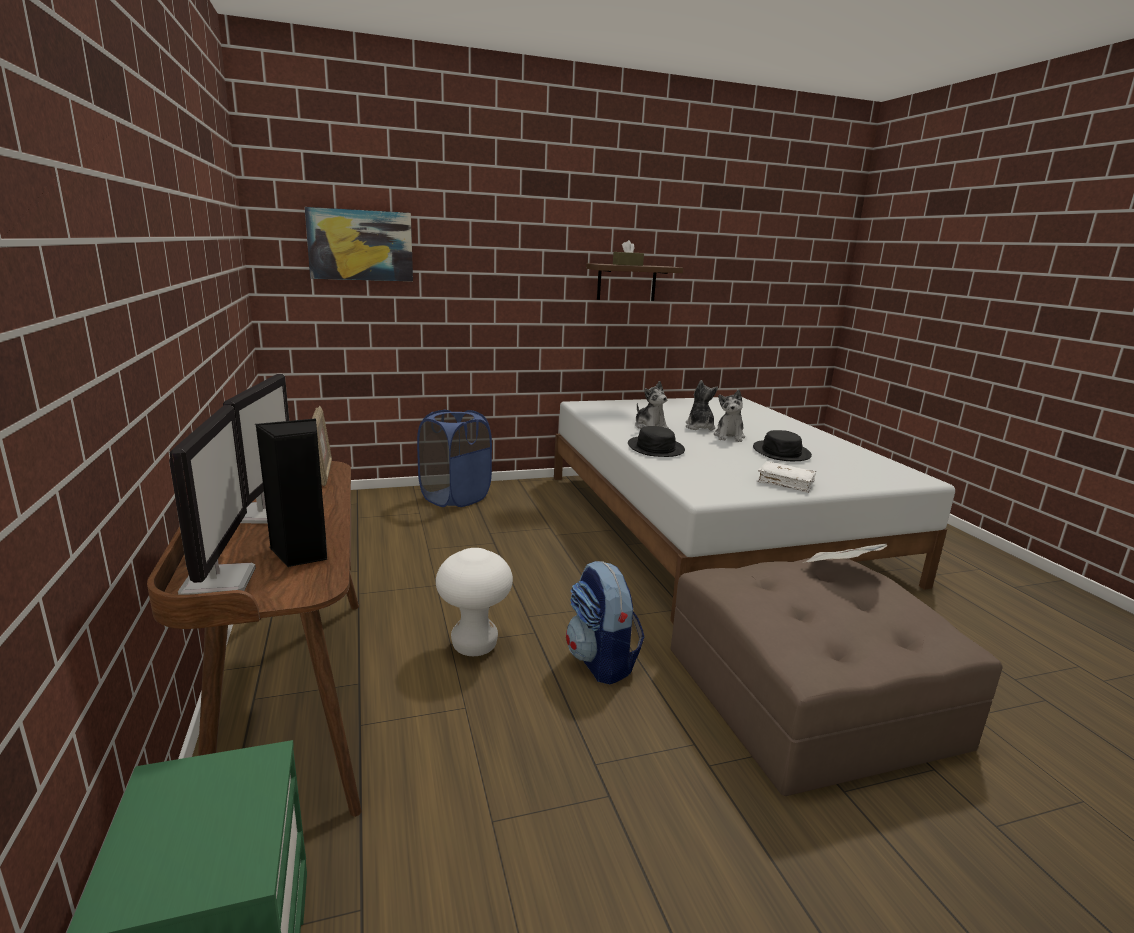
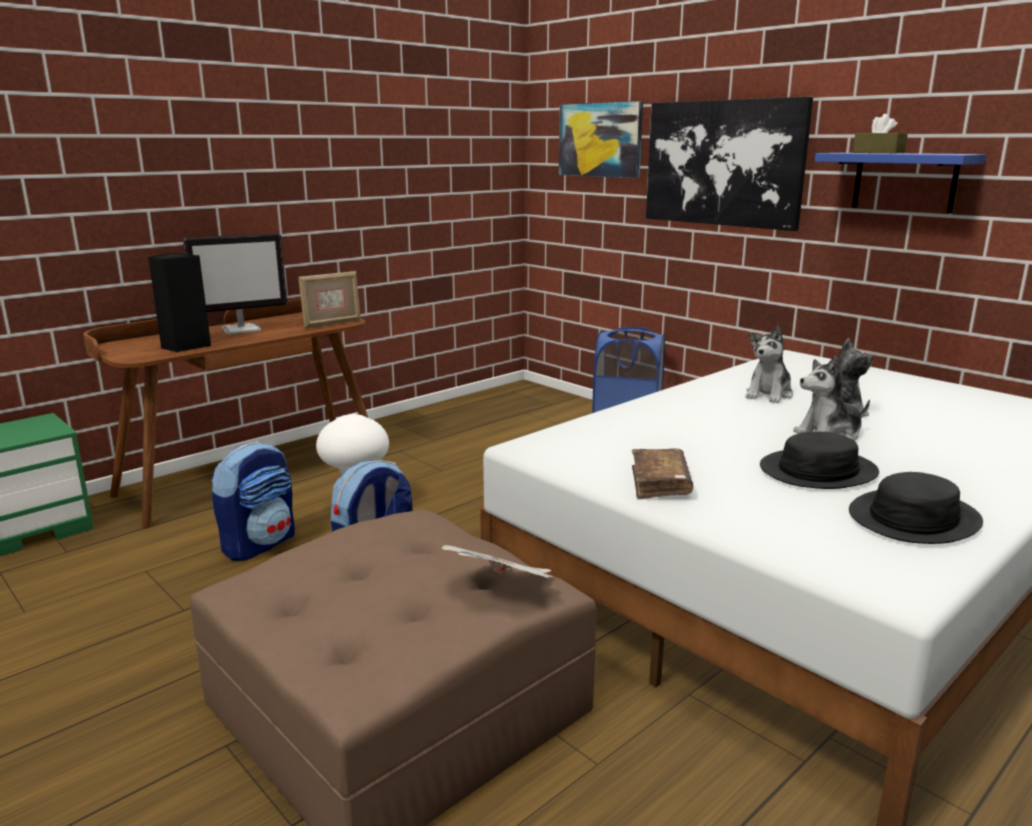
camera: 65 degrees right, 0 degrees up
monitor [169,405,256,595] -> none
brown shelf [586,263,683,301] -> blue shelf [815,153,986,213]
black hat [628,426,685,457] -> black hat moved to [849,472,983,544]
white book [757,461,816,493] -> brown book [632,448,693,499]
none -> backpack [211,441,295,561]
none -> picture [646,96,813,231]

